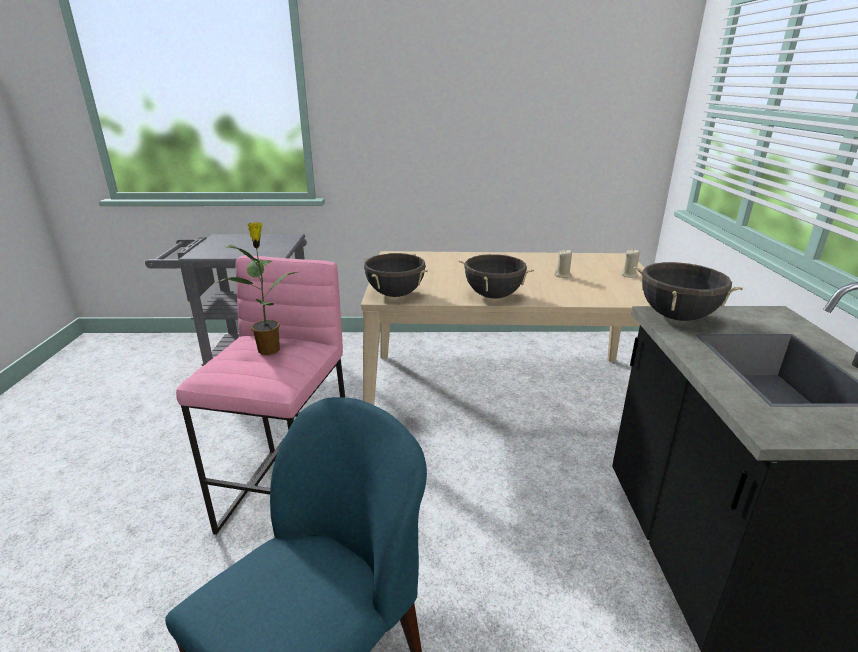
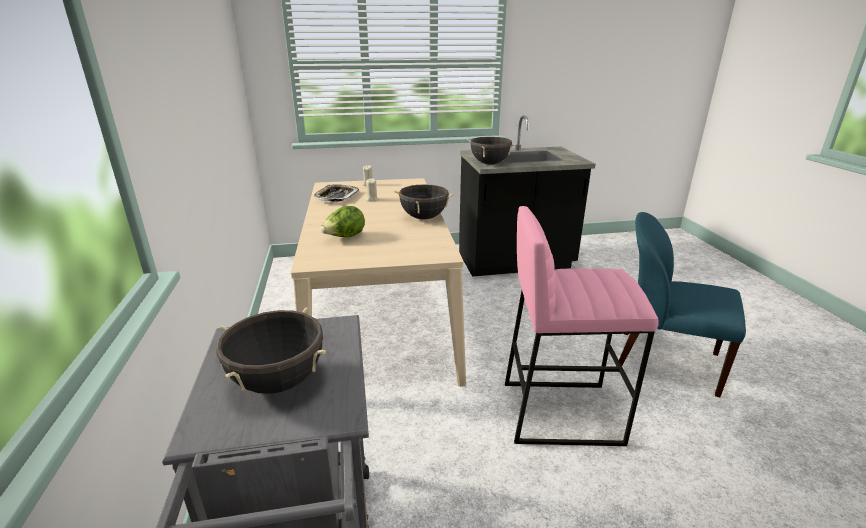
camera: 100 degrees left, 0 degrees up
potted plant [216,222,298,355] -> none
black cooking pot [364,253,428,297] -> black cooking pot moved to [216,307,326,394]
none -> tray [314,184,359,202]
none -> lettuce [320,206,365,237]

